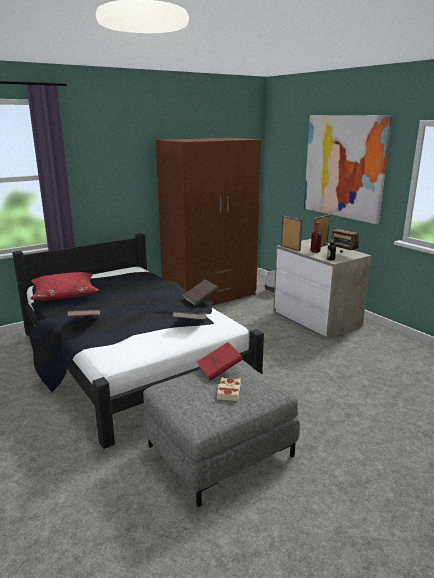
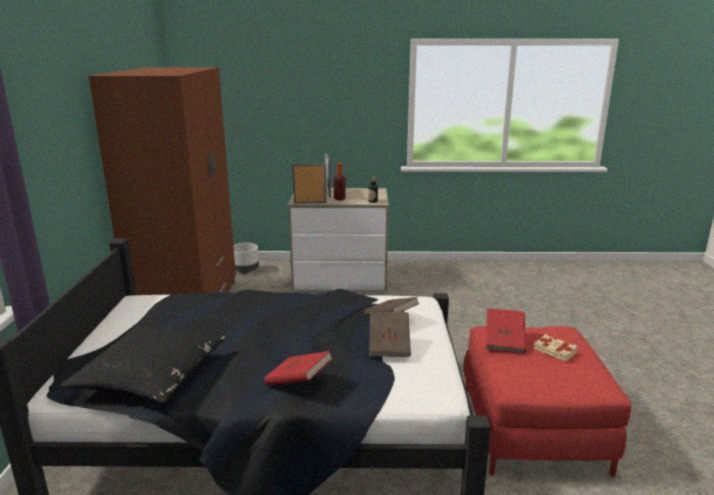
camera: 55 degrees left, 0 degrees up
red pillow [30,272,99,300] -> black pillow [60,326,226,403]
grey ottoman [143,360,300,507] -> red ottoman [463,326,631,477]
brown book [183,280,219,306] -> brown book moved to [369,311,411,357]
picture [304,115,393,224] -> none
radio [331,229,359,253] -> none

